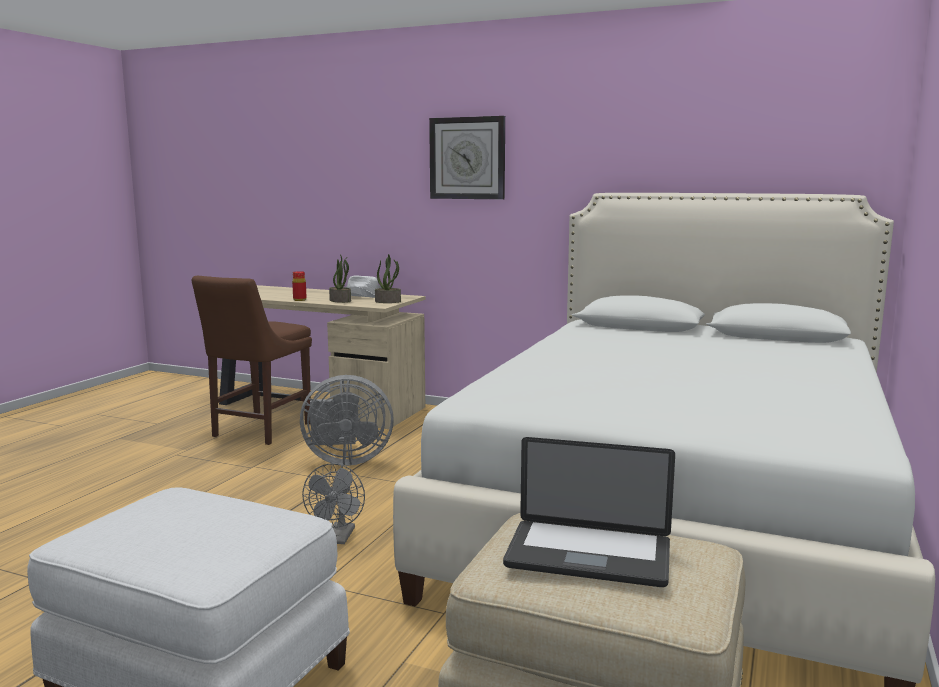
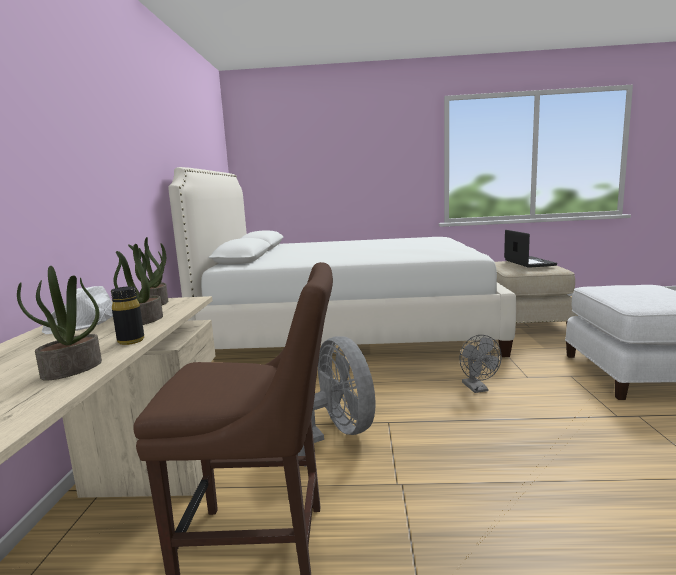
camera: 110 degrees left, 0 degrees up
red bottle [292,271,307,301] -> black bottle [111,286,144,345]
grey fan [302,463,365,544] -> grey fan turned 90 degrees clockwise [460,335,502,393]
wall clock [429,116,505,199] -> none
none -> potted plant [17,266,102,381]

